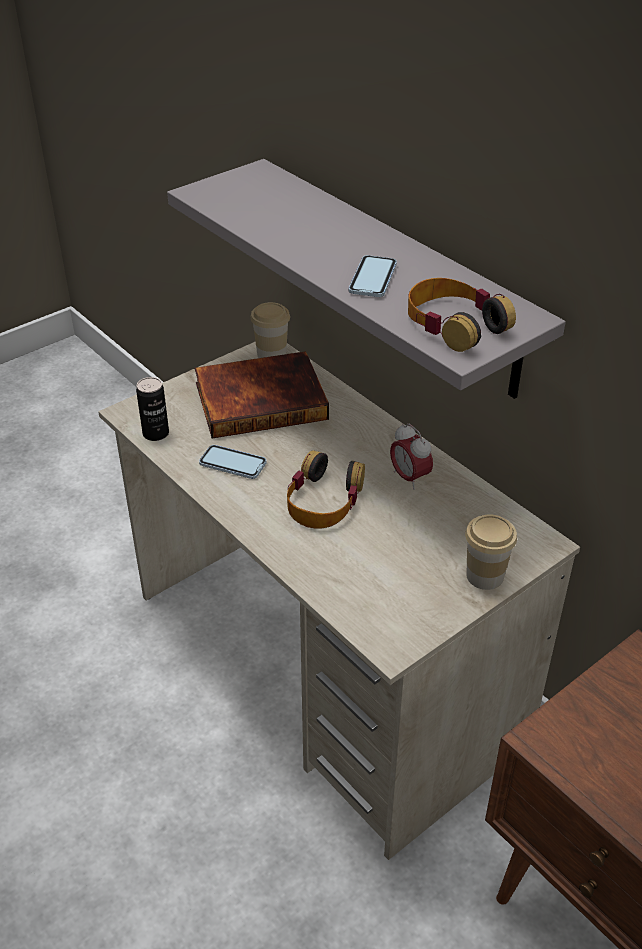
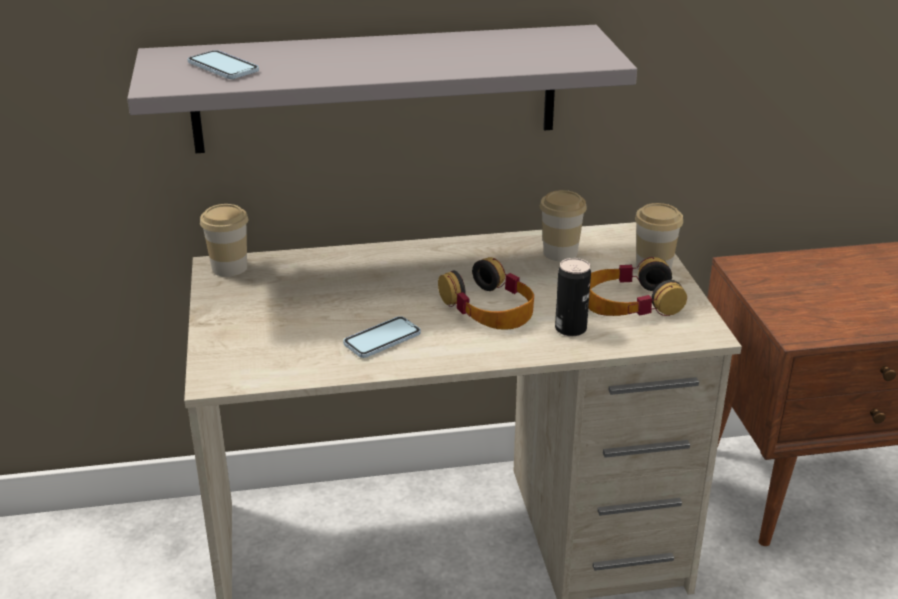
camera: 60 degrees left, 10 degrees down
can [136,377,169,441] -> can moved to [555,258,591,336]
book [194,351,329,438] -> none
phone [349,255,397,297] -> phone moved to [188,50,259,79]
alarm clock [390,423,433,490] -> none
headphones [408,278,516,352] -> headphones moved to [588,257,687,316]
none -> cup [540,190,587,262]

